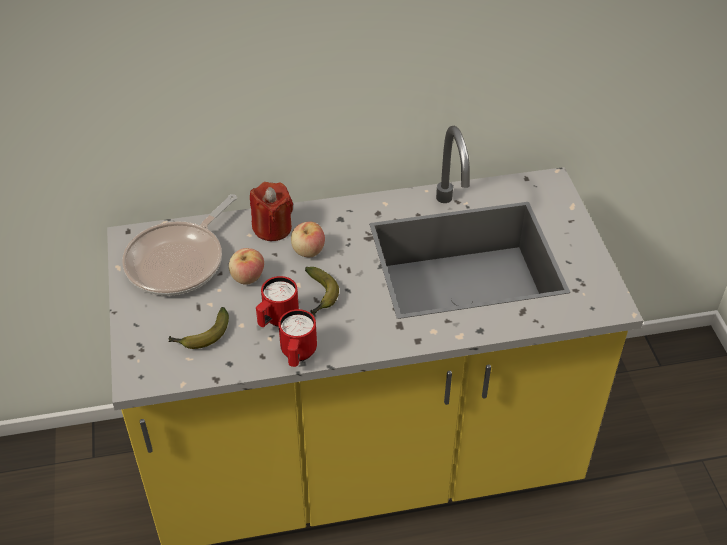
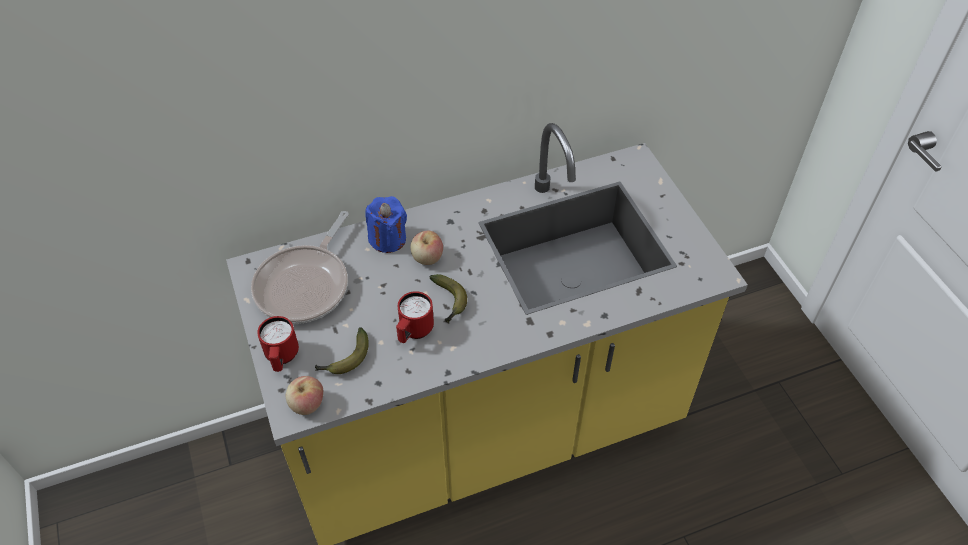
camera: 10 degrees left, 5 degrees up
apple [229,248,264,285] -> apple moved to [286,376,323,415]
red candle [250,182,293,241] -> blue candle [365,196,407,253]
red mug [278,309,317,367] -> red mug moved to [257,316,299,372]

